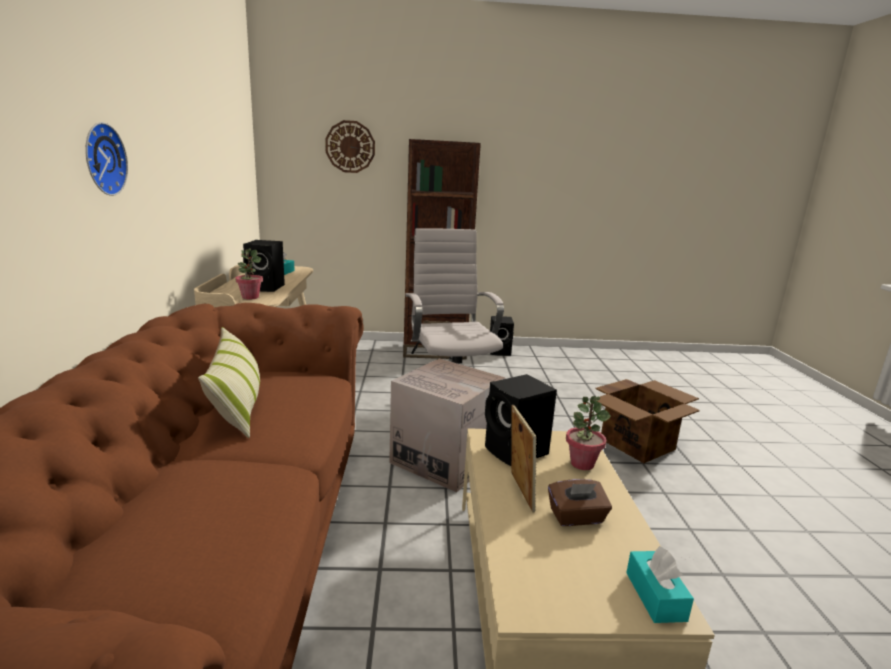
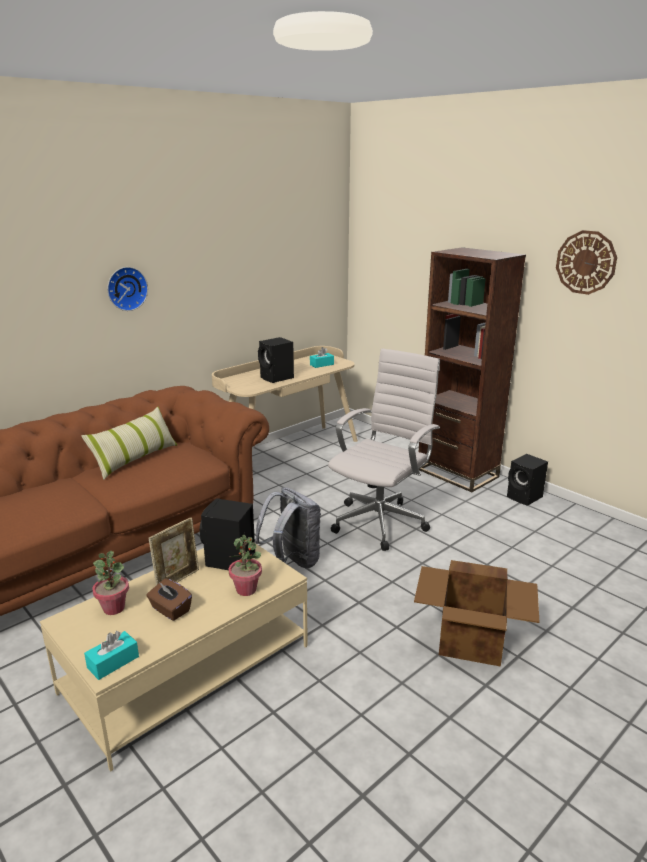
camera: 50 degrees right, 5 degrees up
potted plant [235,249,263,300] -> potted plant moved to [92,551,129,615]
wall clock [325,120,375,173] -> wall clock moved to [556,230,617,295]
cardboard box [389,358,506,493] -> grey backpack [255,487,321,569]

